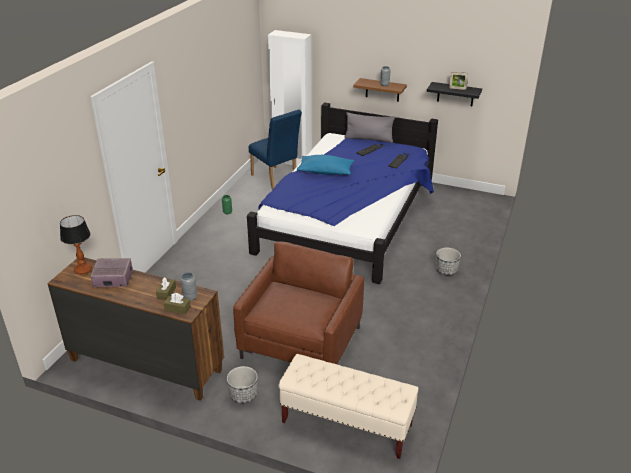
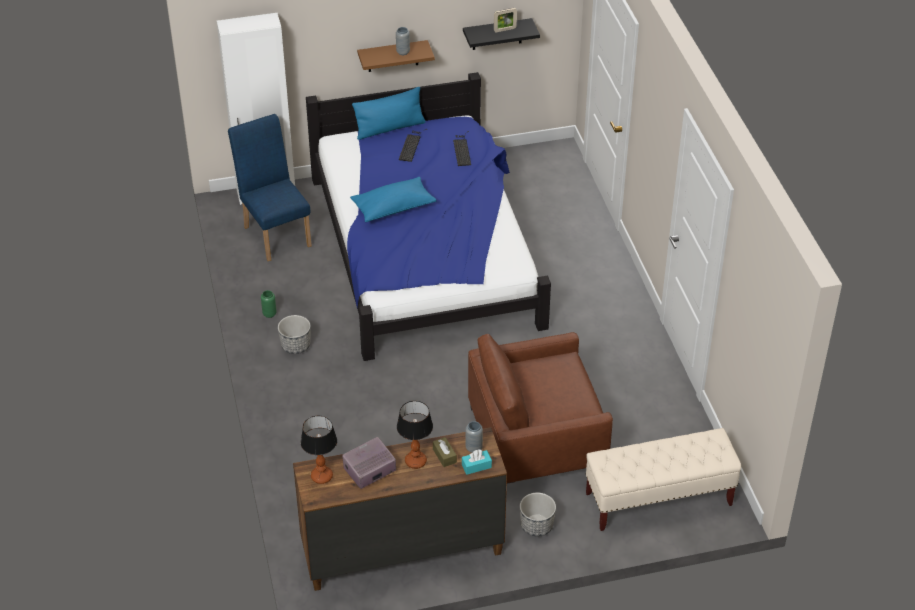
camera: 35 degrees left, 10 degrees up
brown tissue box [164,293,191,314] -> turquoise tissue box [462,450,492,475]
brown armchair [233,241,364,365] -> brown armchair turned 90 degrees counterclockwise [468,332,613,483]
blue chair [249,109,302,190] -> blue chair turned 135 degrees counterclockwise [228,114,312,261]
grey pillow [344,112,395,143] -> blue pillow [352,87,425,140]
planter [436,248,461,276] -> planter moved to [278,315,310,354]
none -> table lamp [397,401,433,469]

